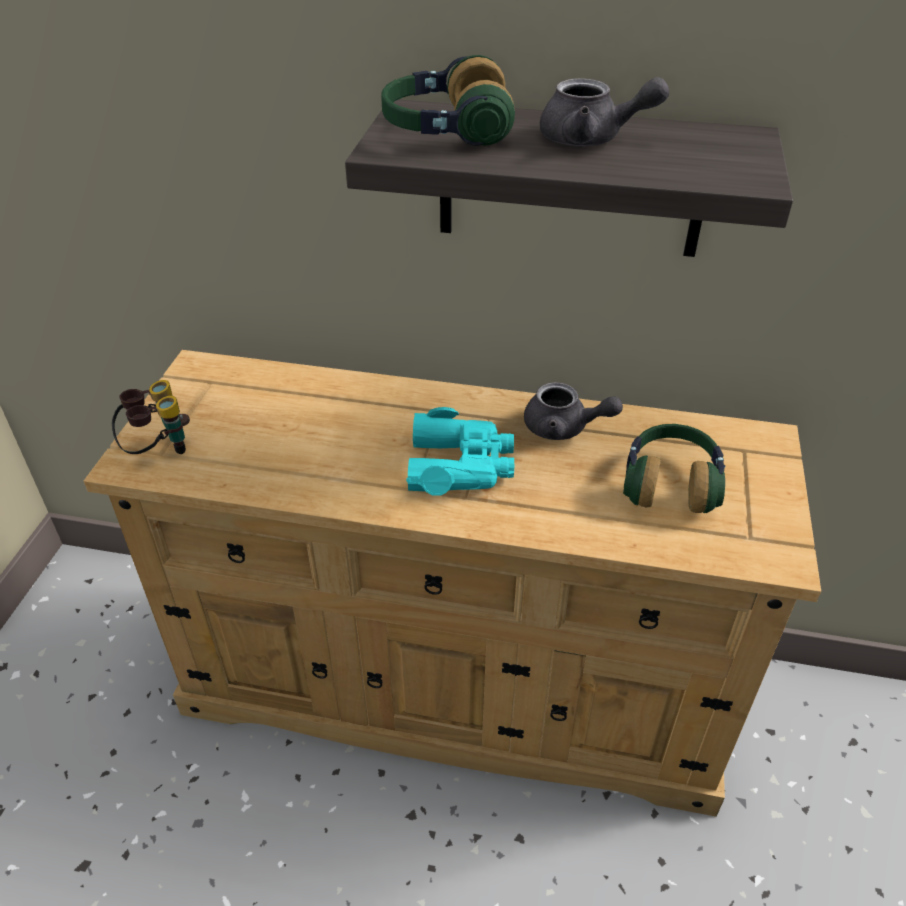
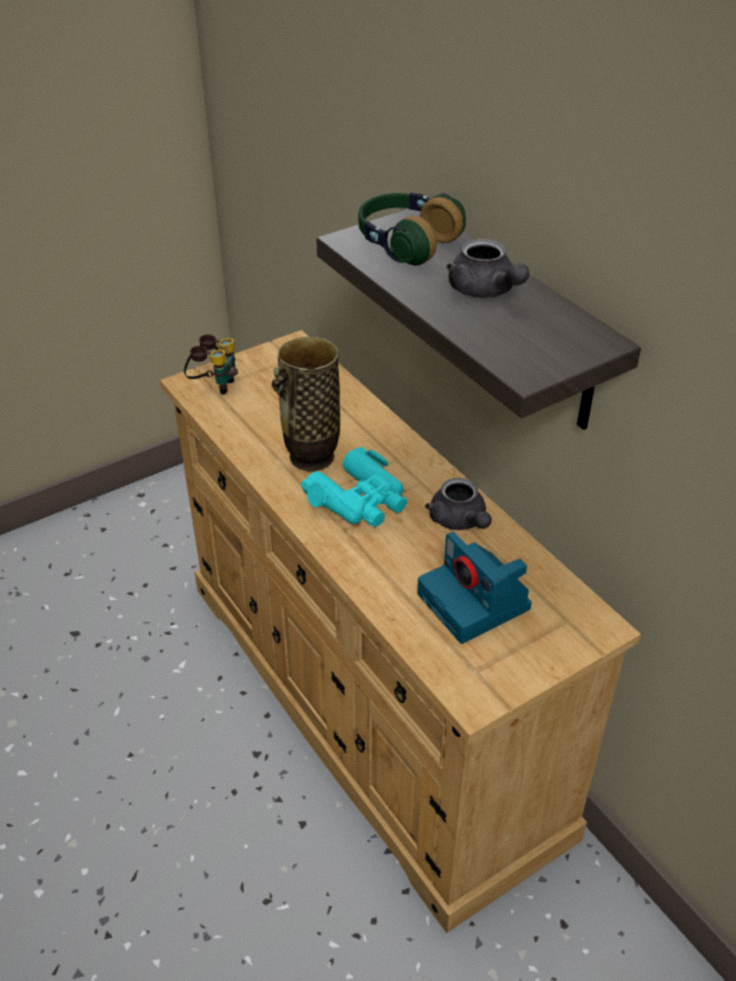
camera: 45 degrees right, 0 degrees up
headphones [623,424,726,513] -> camera [417,532,531,644]
none -> vase [272,337,340,471]

